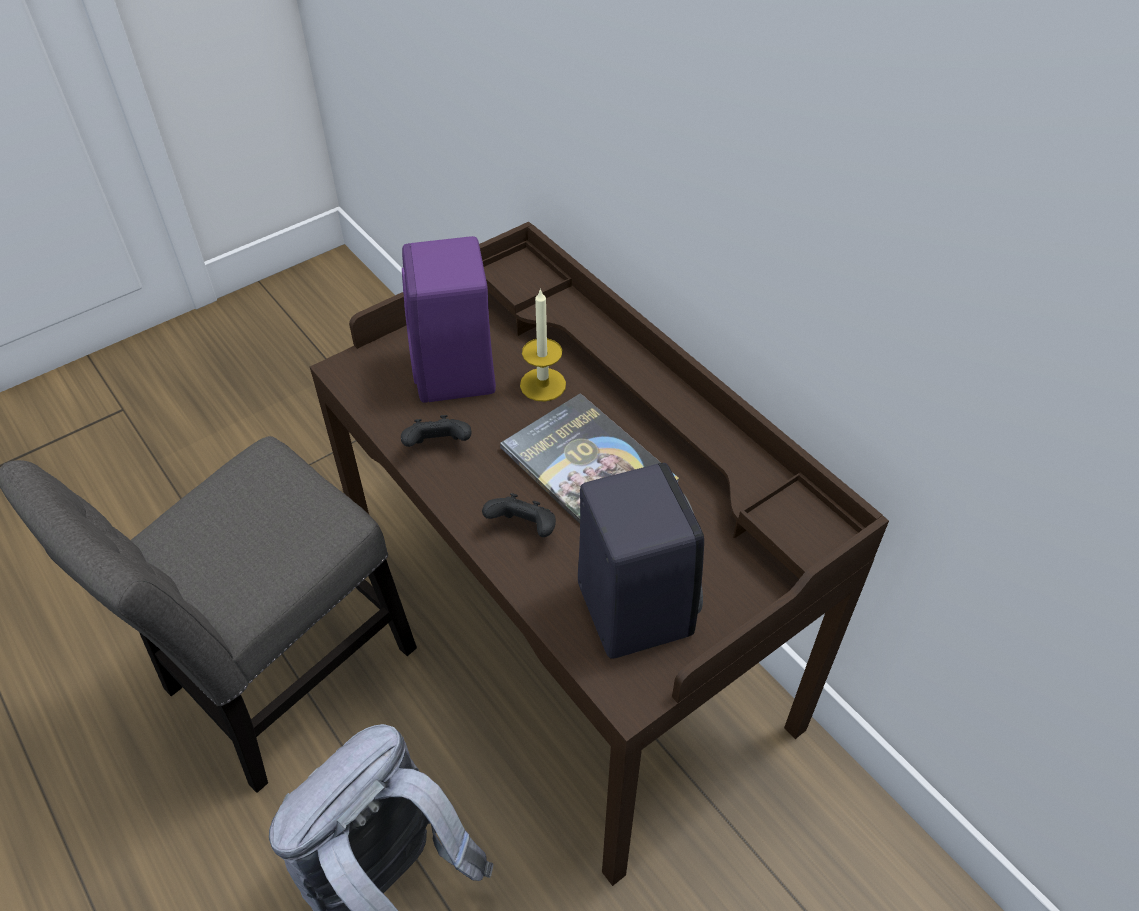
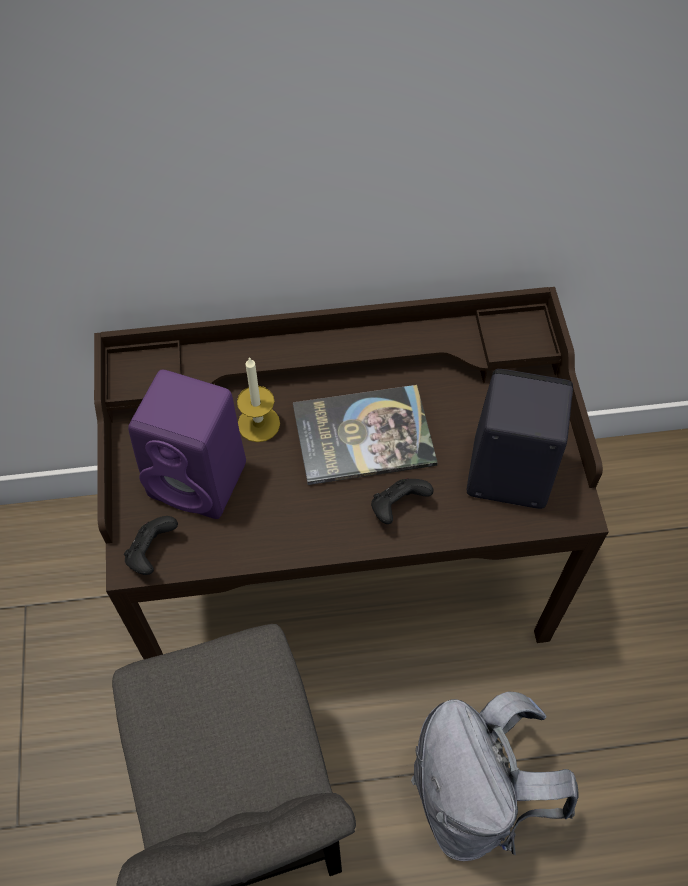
camera: 60 degrees left, 10 degrees up
black game controller [401,415,472,447] -> black game controller moved to [124,516,178,575]

